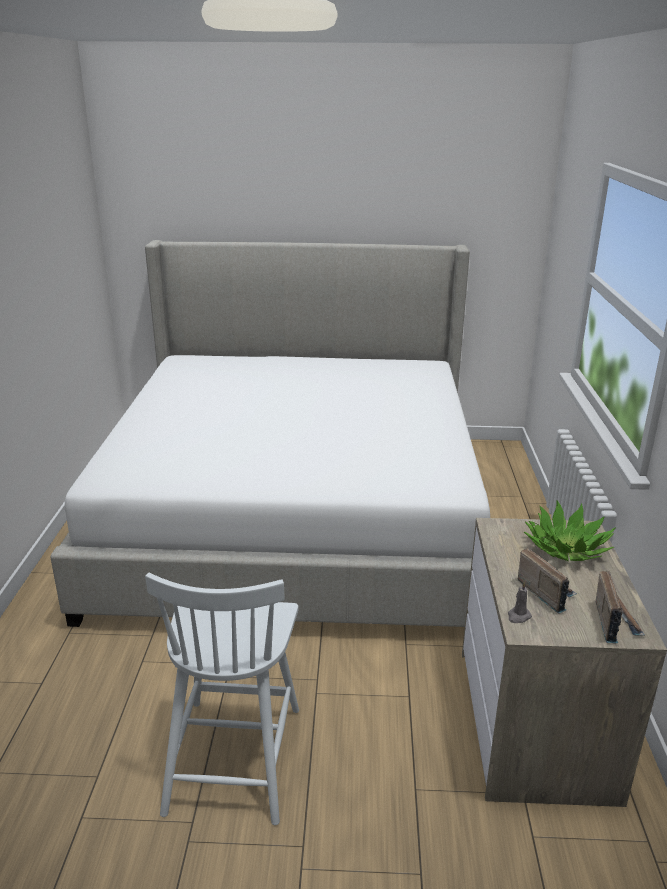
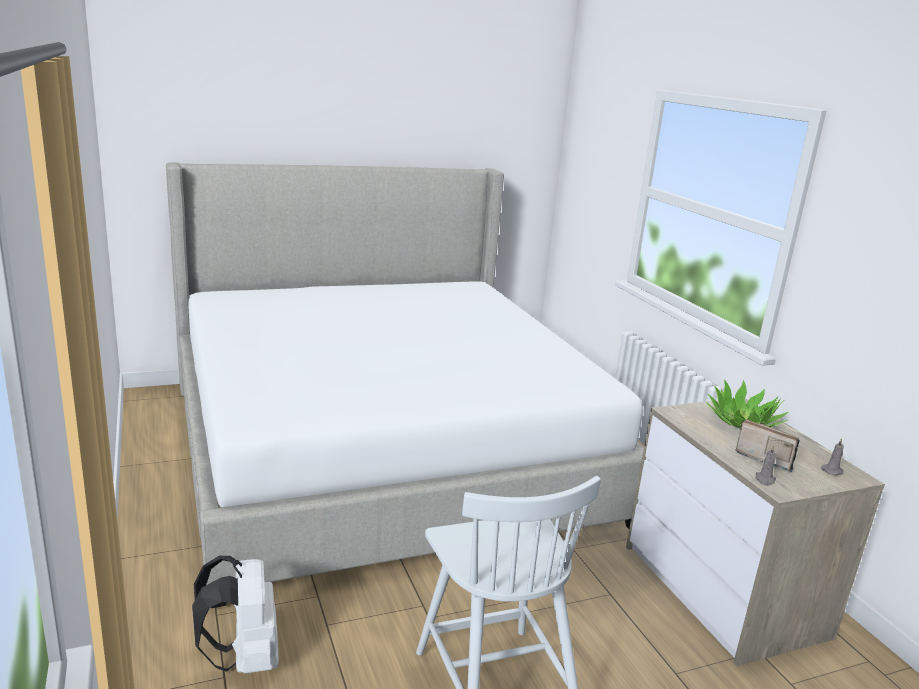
camera: 25 degrees left, 5 degrees down
radio [596,570,645,643] -> grey candle [821,438,844,475]
none -> white backpack [192,556,279,674]

